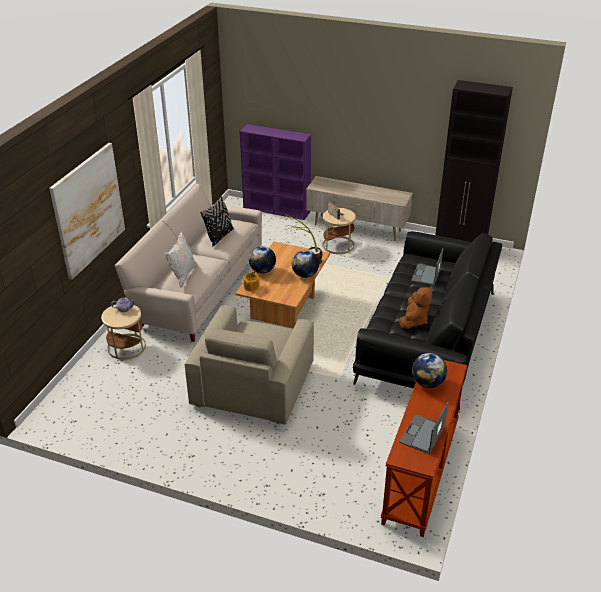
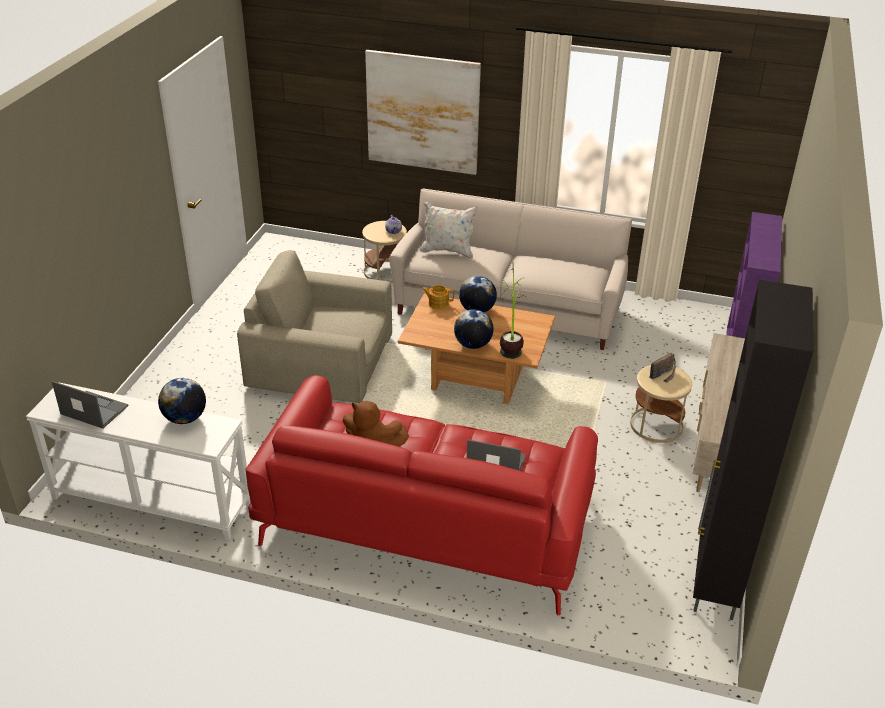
camera: 85 degrees right, 0 degrees up
black pillow [200,197,234,247] -> none
black sofa [353,232,502,410] -> red sofa [245,375,598,615]
brown console table [381,360,467,537] -> white console table [26,382,251,540]

